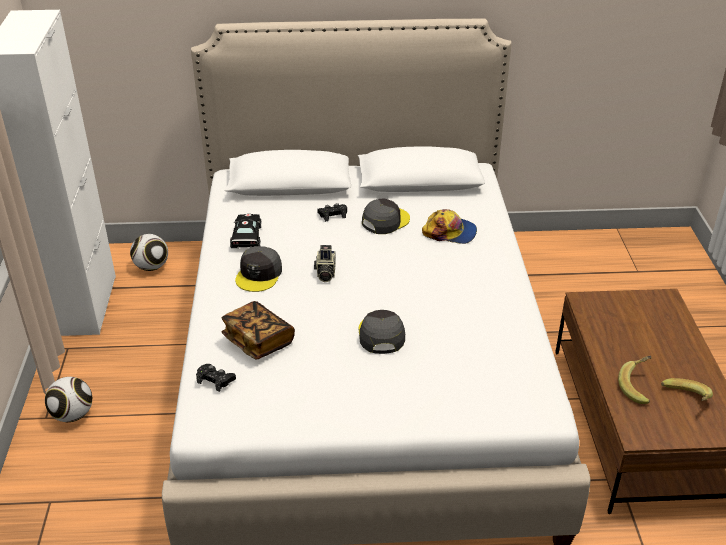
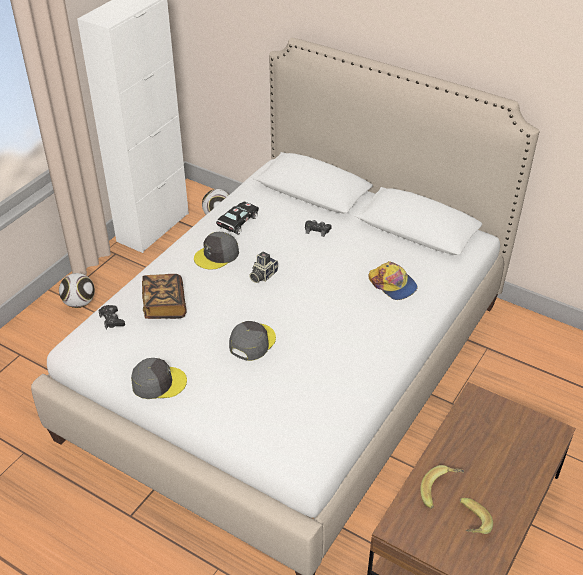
camera: 35 degrees right, 5 degrees up
grey cap [362,198,410,234] -> grey cap moved to [131,358,187,399]

